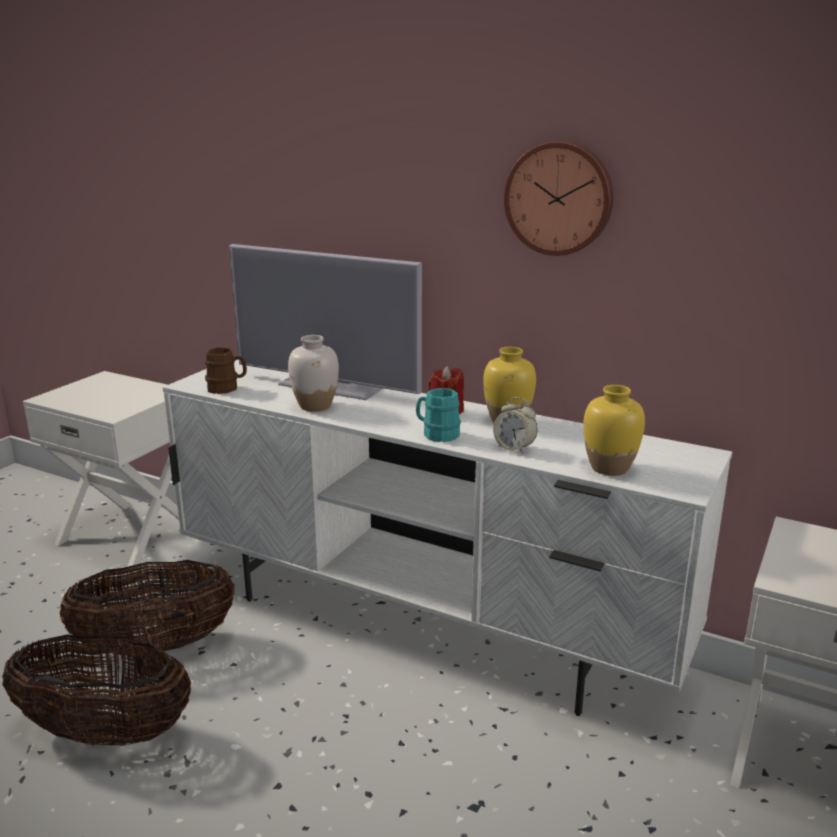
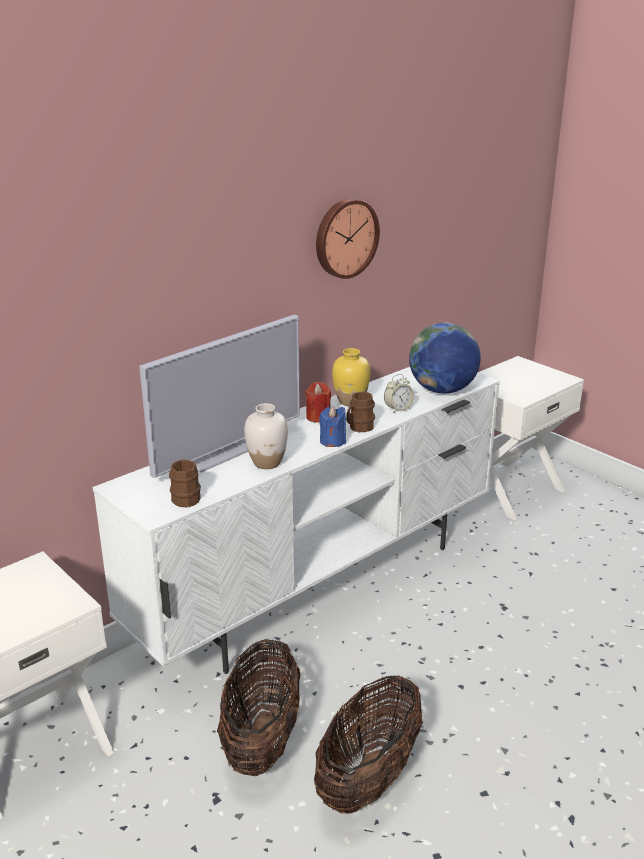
camera: 70 degrees left, 5 degrees up
turquoise mug [416,388,461,442] -> brown mug [346,392,375,432]
yellow vase [583,385,645,476] -> globe [409,323,481,394]
none -> blue candle [319,406,346,447]

